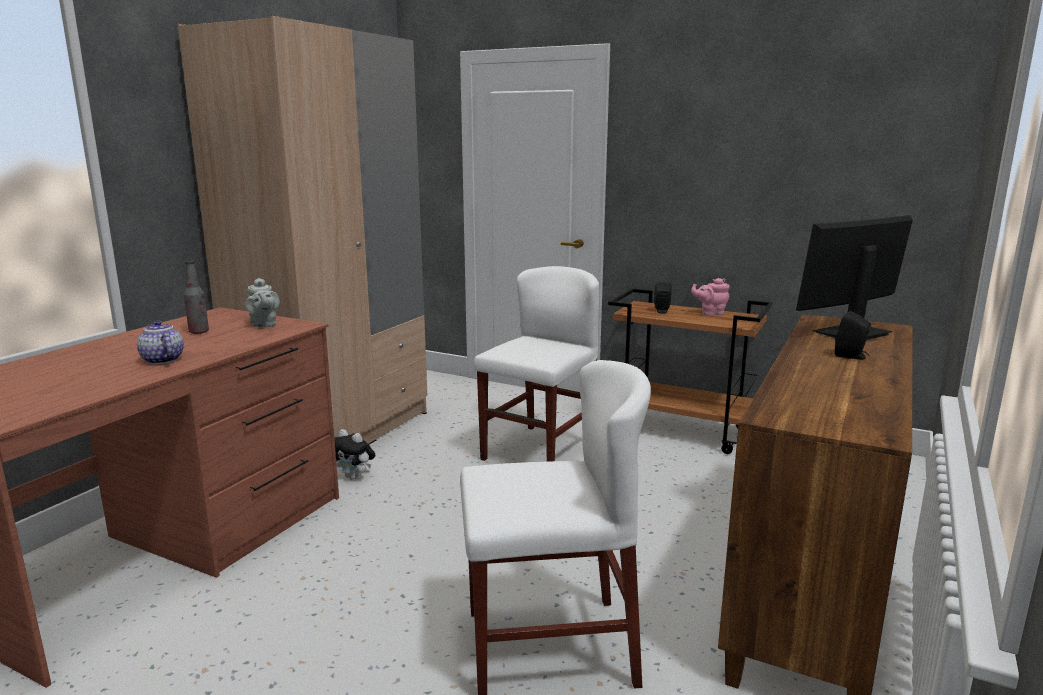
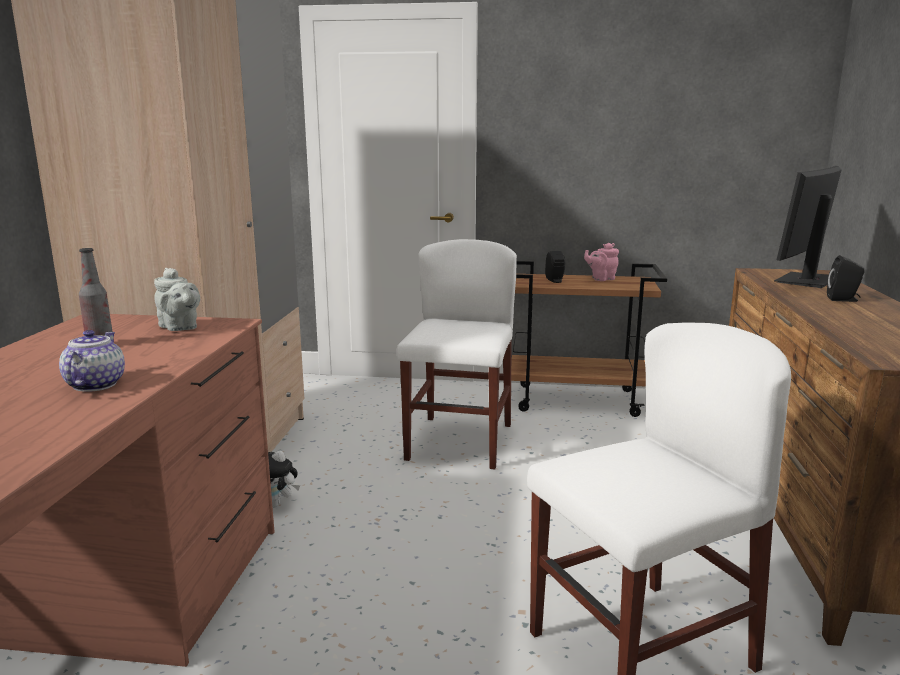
camera: 20 degrees left, 0 degrees up
teapot [137,320,184,364] -> teapot turned 60 degrees clockwise [59,330,125,392]

